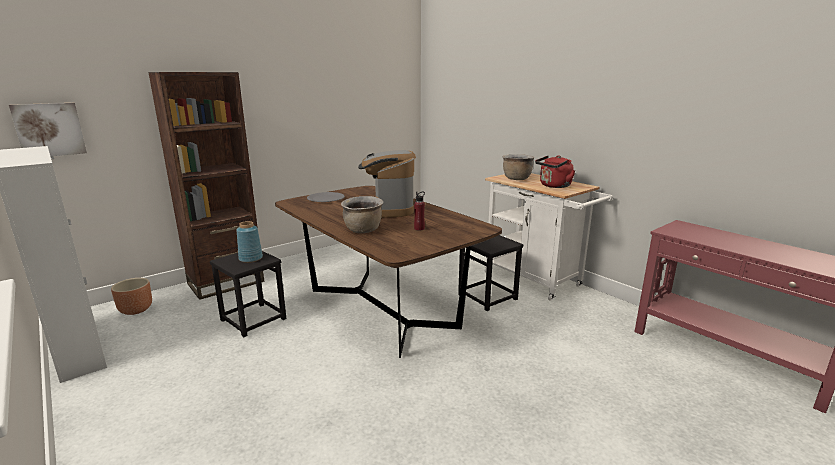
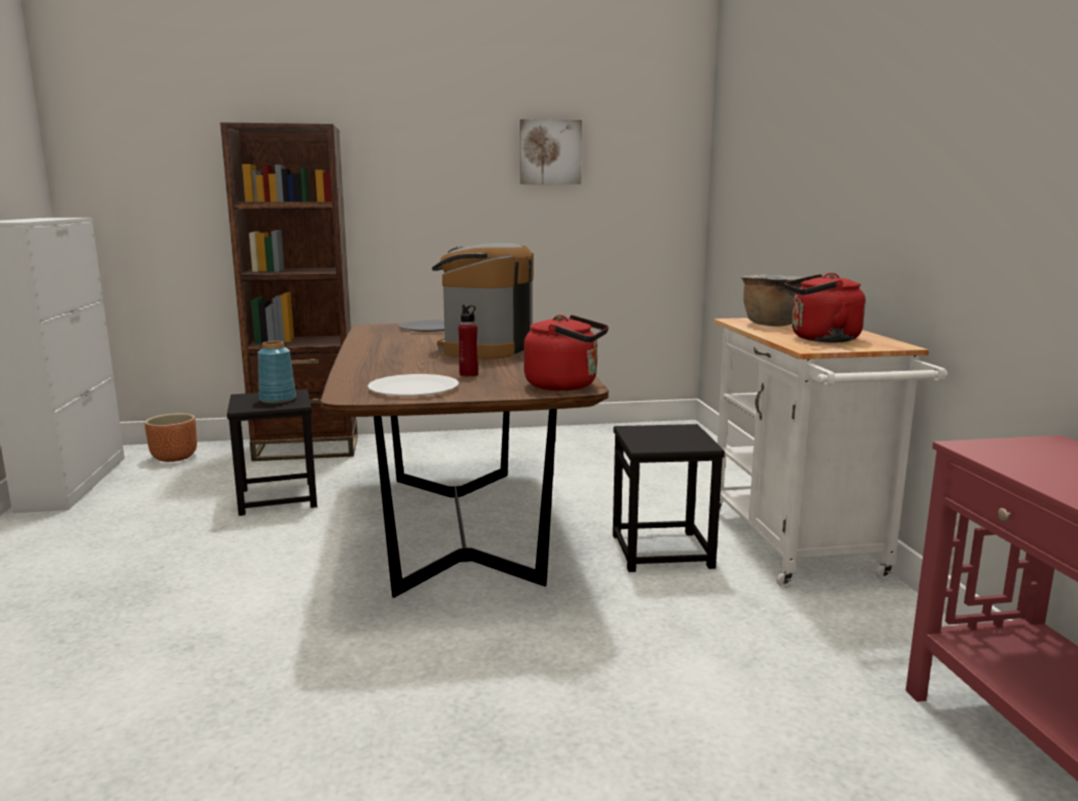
camera: 30 degrees right, 5 degrees down
picture [9,103,87,156] -> picture moved to [520,119,582,184]
brown cooking pot [341,196,383,233] -> none
none -> white plate [367,374,459,397]
none -> red kettle [524,315,609,391]

